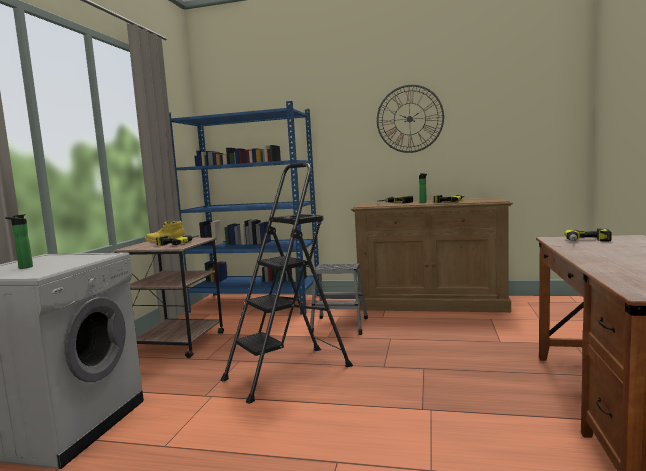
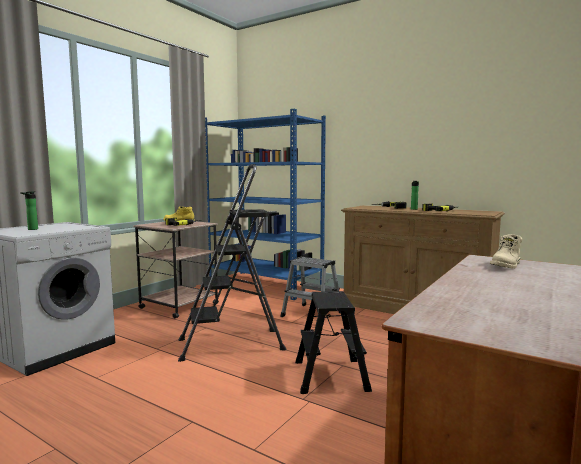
camera: 20 degrees right, 0 degrees up
wall clock [377,85,444,153] -> none
power drill [565,228,612,242] -> beige boot [490,234,522,269]
none -> black step ladder [295,291,372,394]

